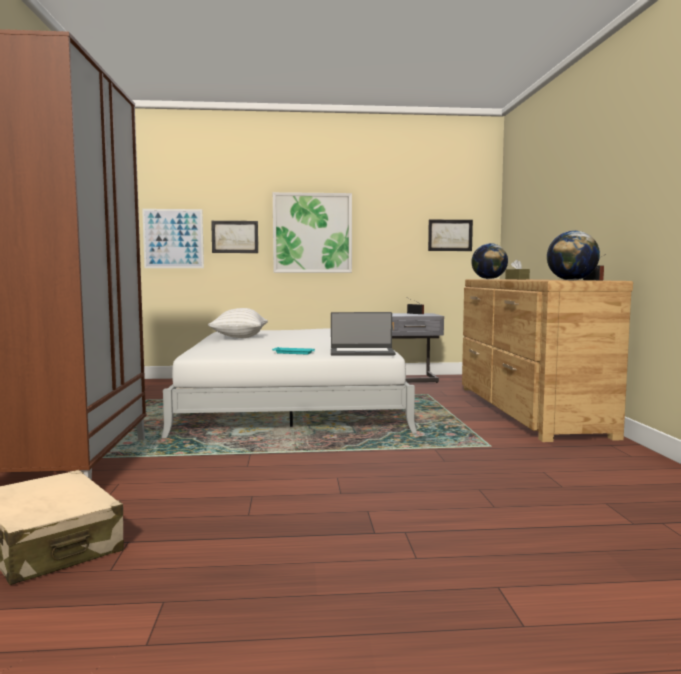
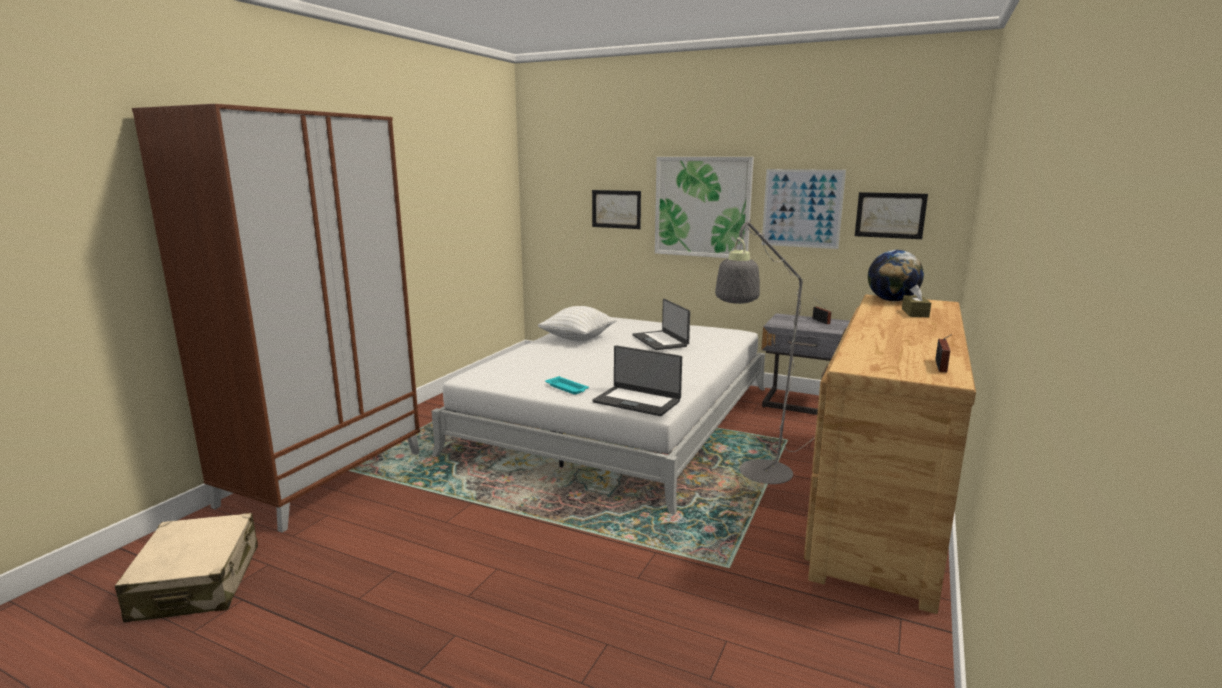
camera: 30 degrees right, 10 degrees up
picture [142,209,204,268] -> picture moved to [762,169,846,249]
globe [547,231,600,280] -> none
none -> laptop [632,299,690,350]
none -> grey floor lamp [715,219,815,484]

